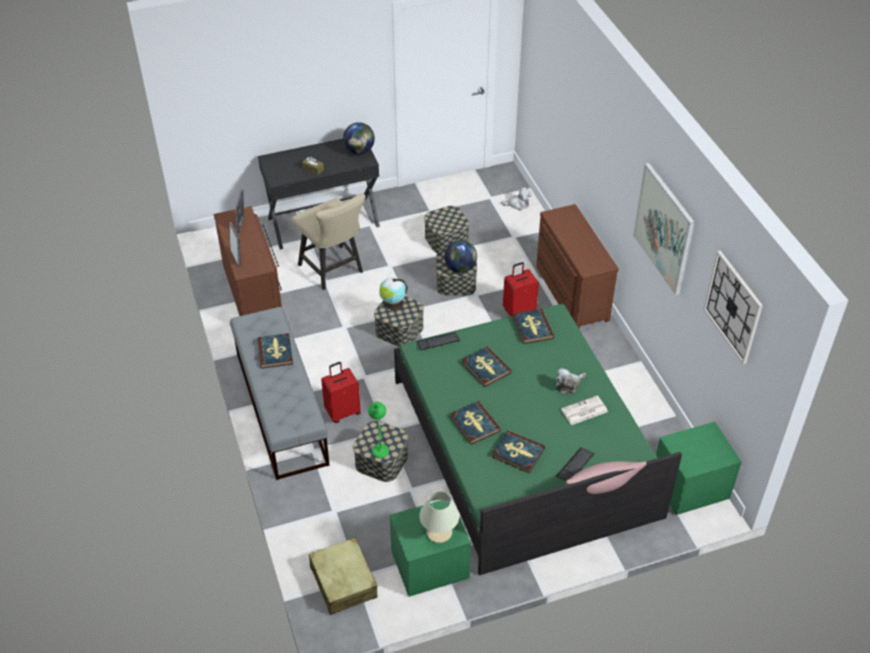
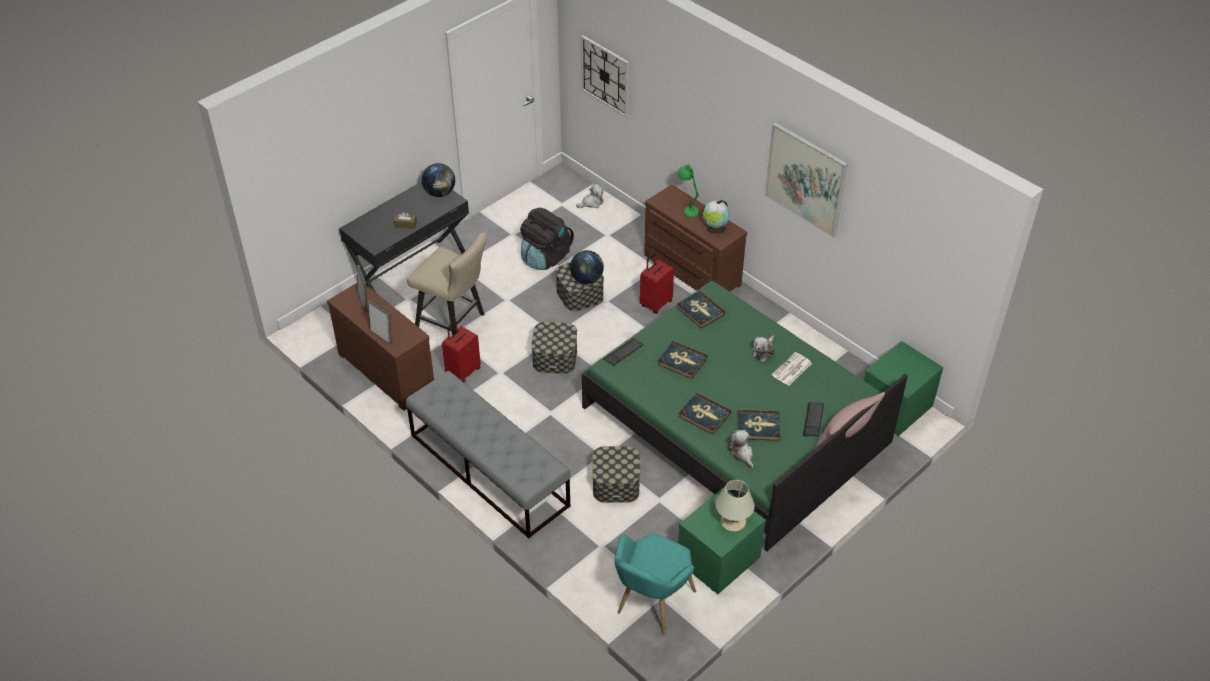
camera: 25 degrees left, 0 degrees up
book [257,333,293,369] -> none
beige suitcase [309,537,378,615] -> turquoise armchair [614,533,696,635]
red suitcase [321,362,361,423] -> red suitcase moved to [442,321,481,382]
green table lamp [368,402,389,458] -> green table lamp moved to [678,164,699,217]
globe [379,277,408,311] -> globe moved to [703,200,730,234]
storage box [424,206,469,253] -> black backpack [520,208,574,270]
wall clock [703,251,763,364] -> wall clock moved to [581,35,629,117]
none -> plush toy [728,430,754,469]

